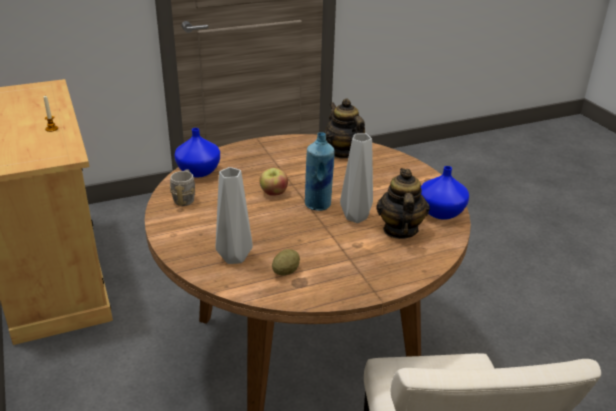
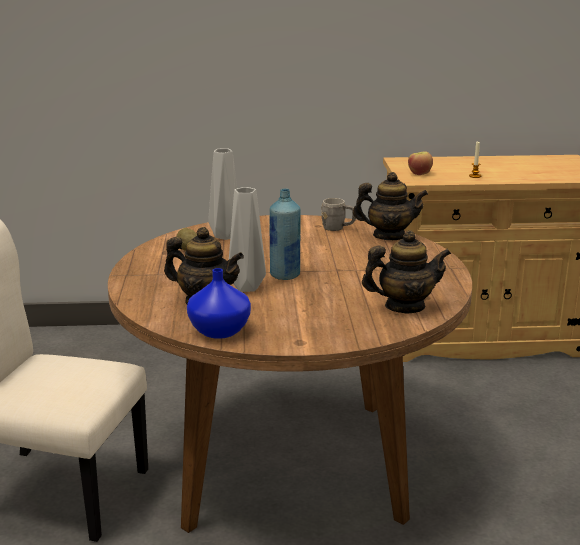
camera: 110 degrees right, 10 degrees down
blue vase [174,128,220,177] -> teapot [353,172,428,240]
apple [259,168,288,196] -> apple moved to [408,151,433,175]

